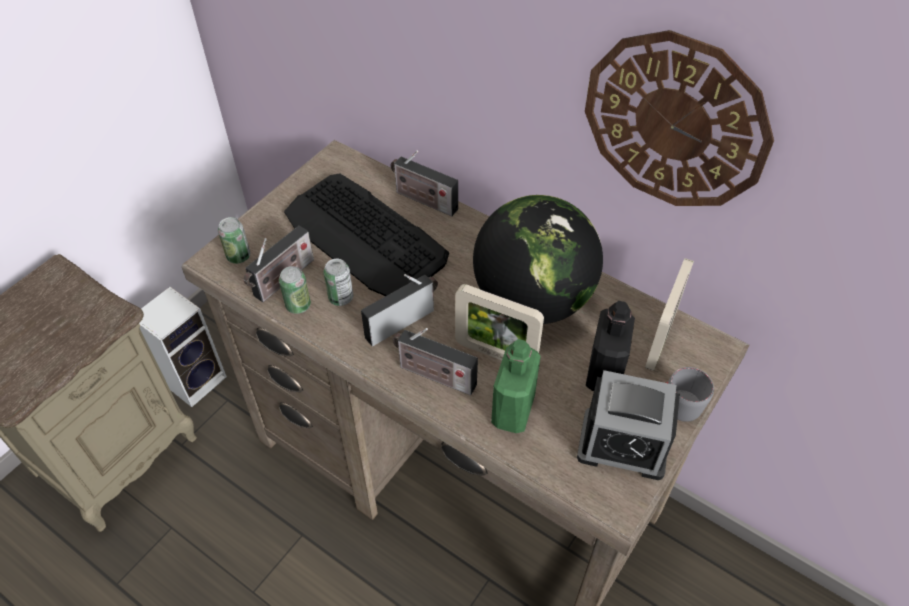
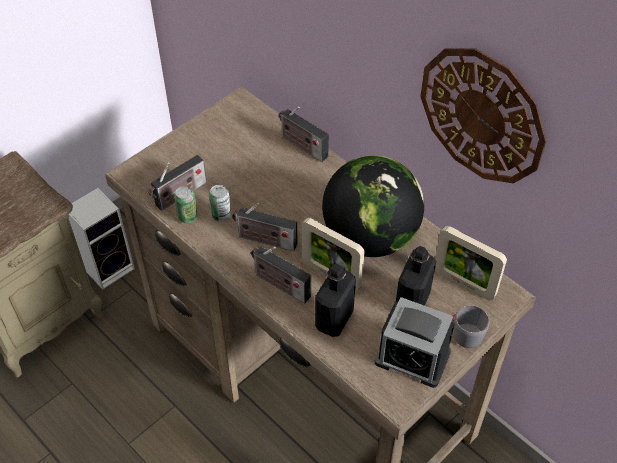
camera: 10 degrees right, 0 degrees up
can [218,217,250,264] -> none
keyboard [284,174,449,296] -> none
radio [361,274,438,346] -> radio turned 135 degrees counterclockwise [232,203,298,251]
green bottle [491,339,541,433] -> black bottle [315,264,356,337]
picture frame [645,258,694,371] -> picture frame turned 90 degrees counterclockwise [435,226,507,300]

